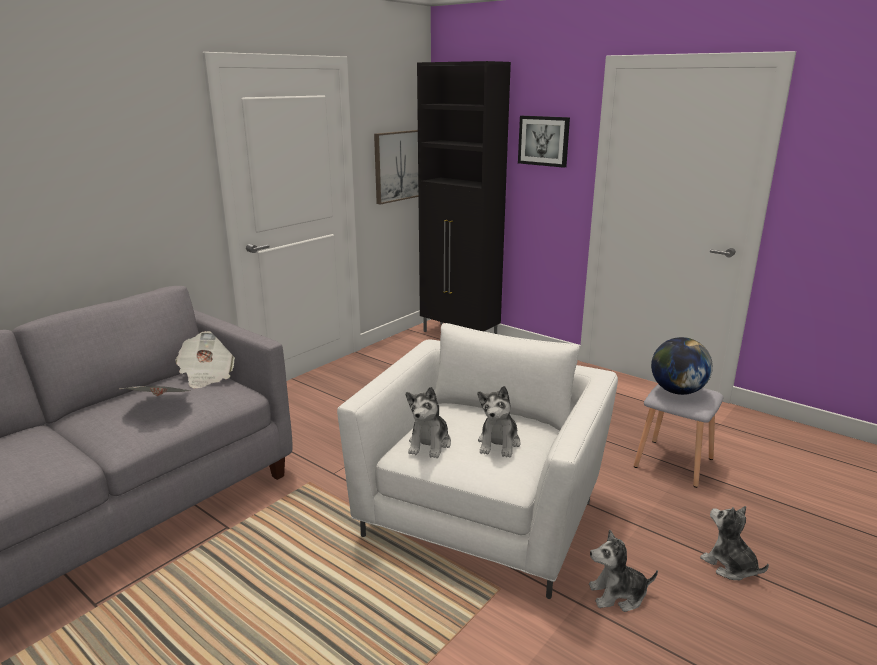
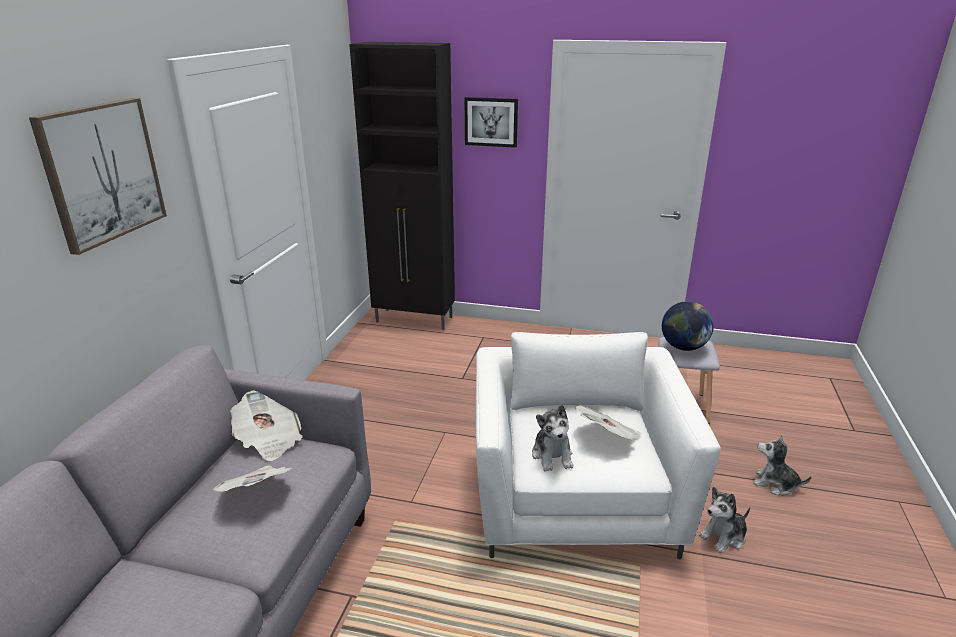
camera: 25 degrees left, 5 degrees up
picture [374,130,418,205] -> picture moved to [29,98,167,255]
plush toy [477,386,521,458] -> newspaper [575,405,641,440]

